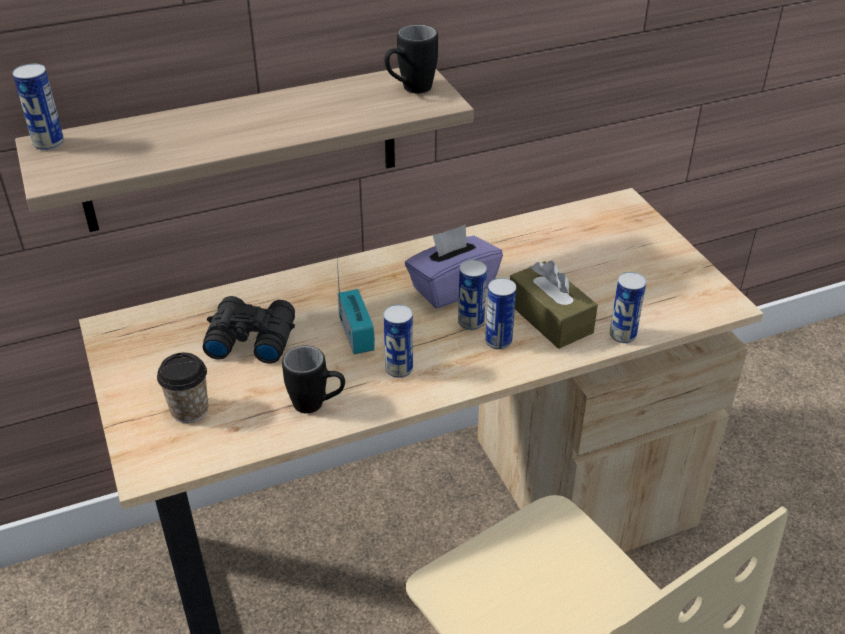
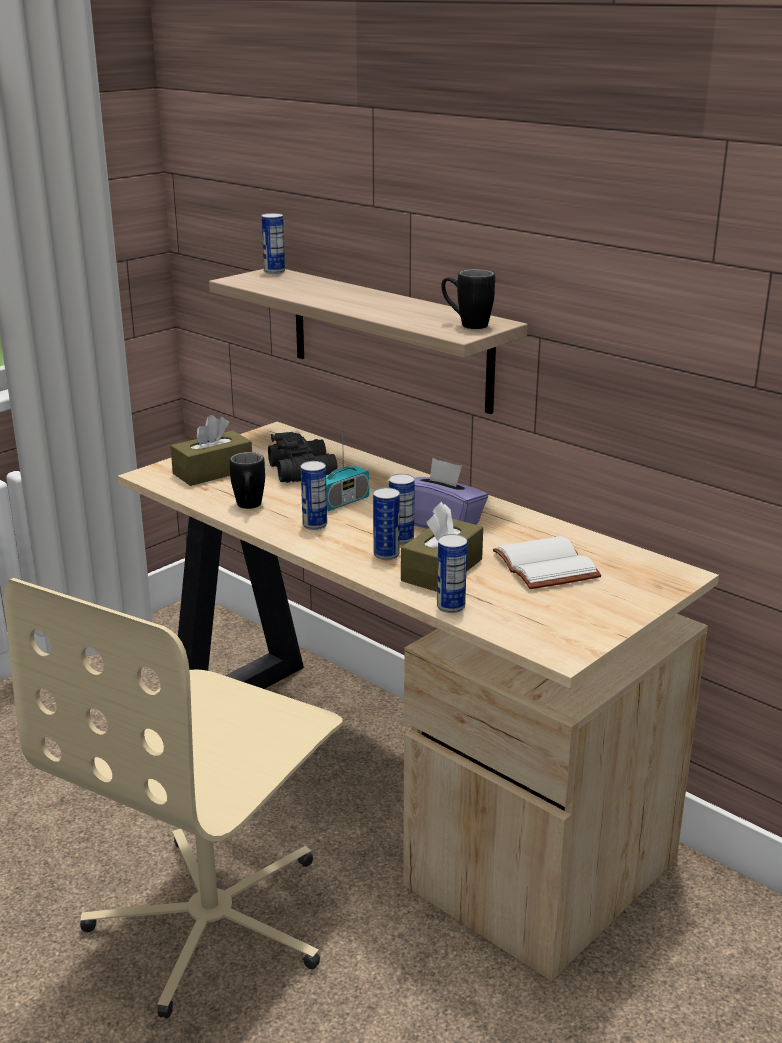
camera: 65 degrees right, 15 degrees down
cup [157,353,208,423] -> brown tissue box [170,415,252,486]
none -> white book [493,536,602,589]

